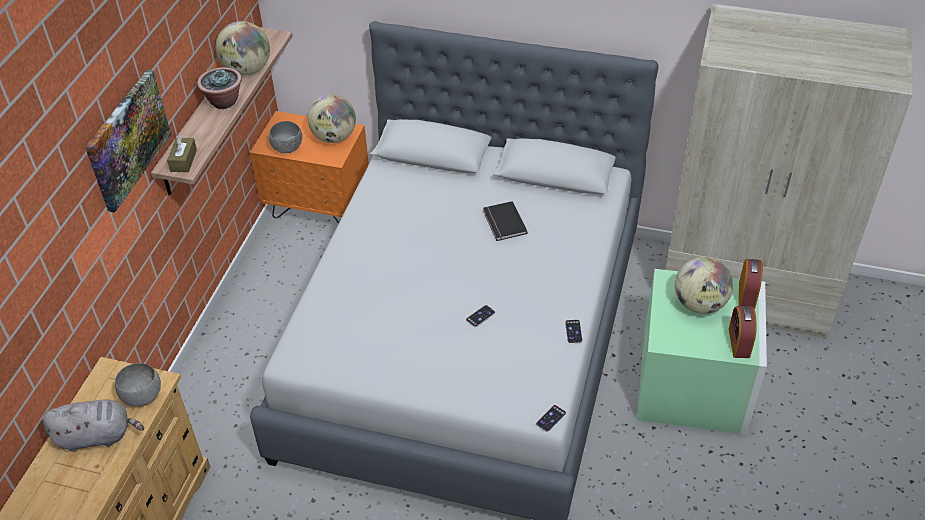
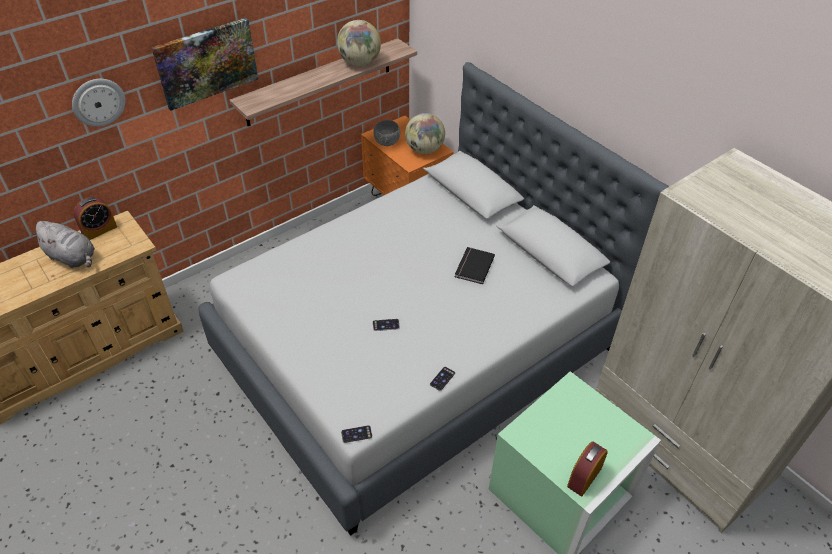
camera: 35 degrees right, 0 degrees up
grey bowl [115,363,161,407] -> none
brown tissue box [167,135,197,172] -> none
potted plant [197,67,242,109] -> none
globe [675,257,733,314] -> none
alarm clock [738,259,763,310] -> alarm clock moved to [74,197,117,240]
none -> wall clock [72,79,125,127]

